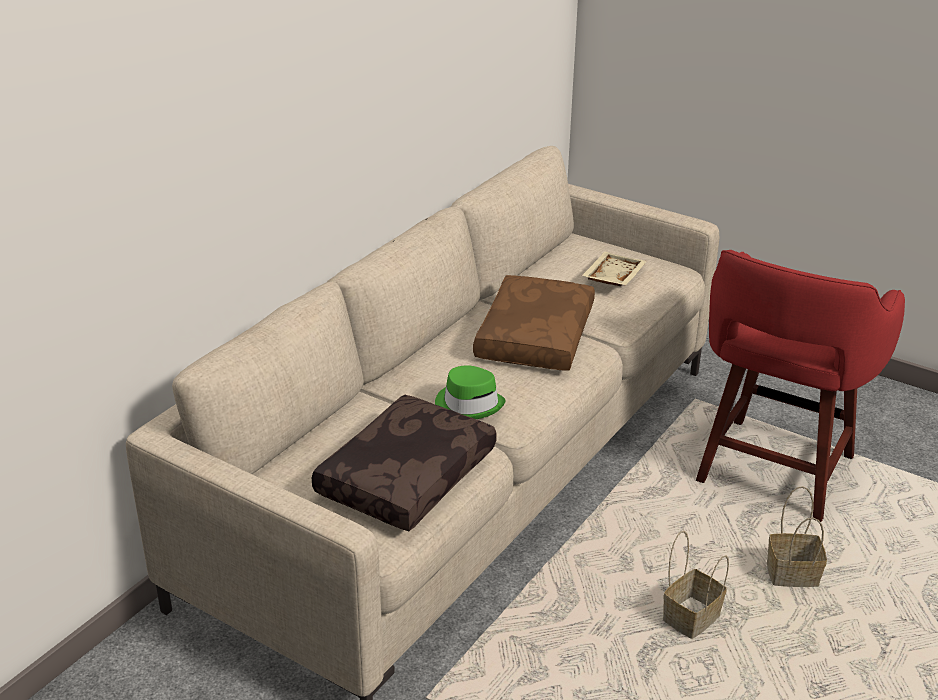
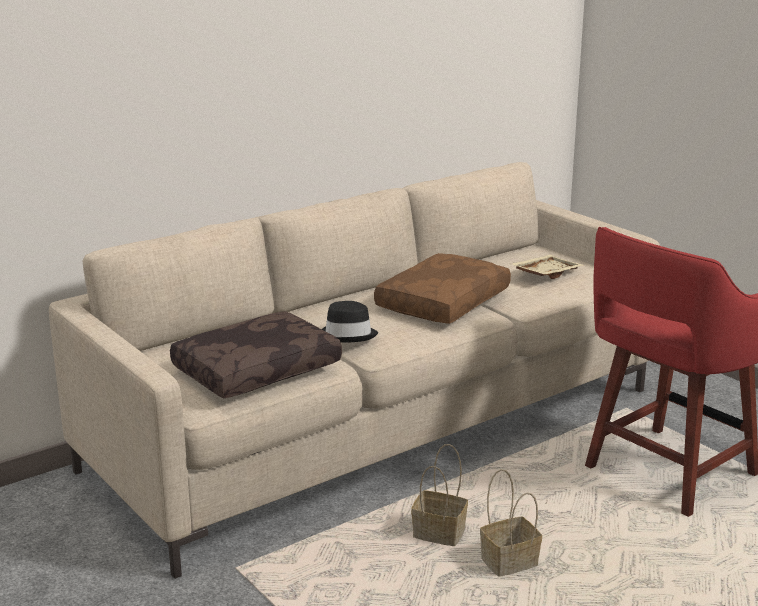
camera: 20 degrees right, 10 degrees down
green hat [435,365,506,419] -> black hat [322,301,378,343]
basket [767,486,827,587] -> basket moved to [411,444,468,546]

